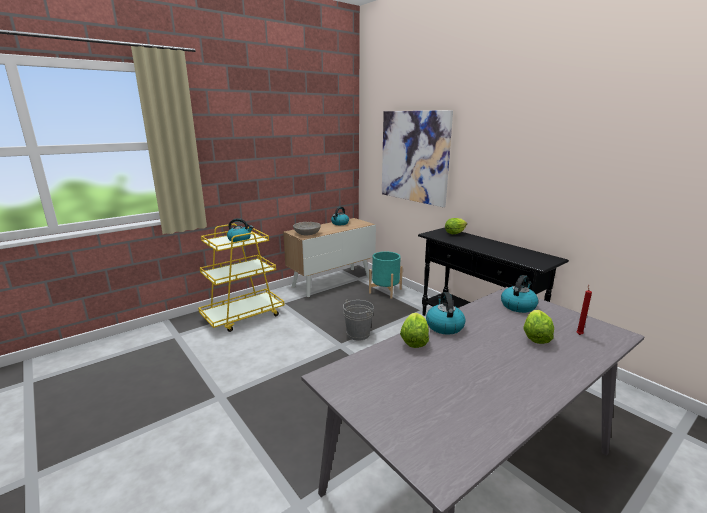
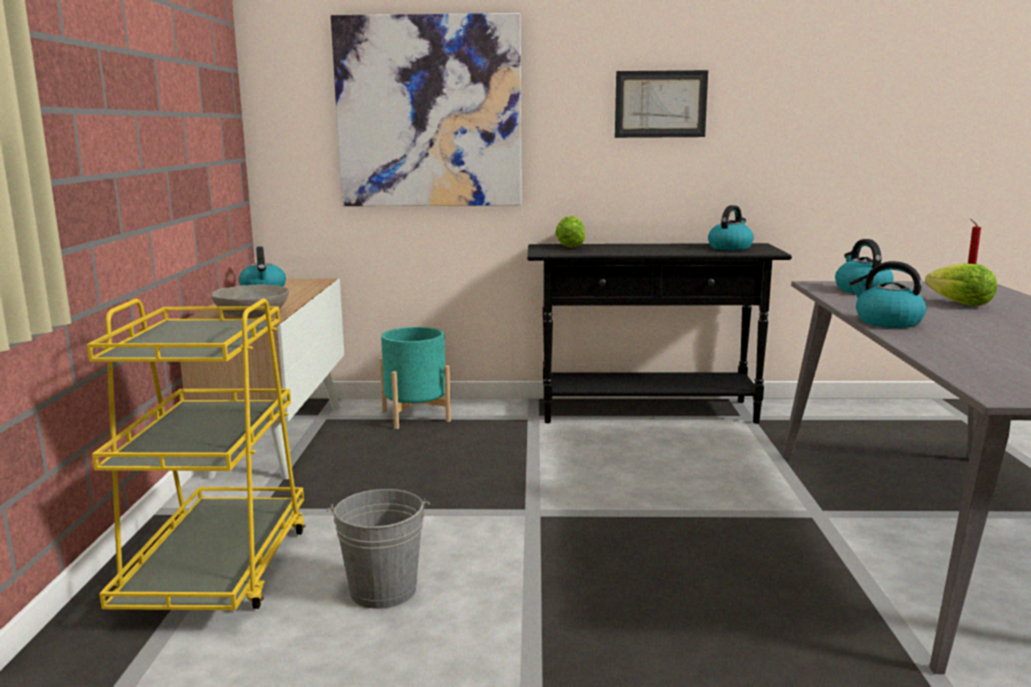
camera: 50 degrees left, 5 degrees down
kettle [227,218,253,242] -> kettle moved to [708,205,754,250]
grey bucket [343,300,374,341] -> grey bucket moved to [327,489,430,609]
lettuce [400,313,429,348] -> none
none -> picture [615,70,708,138]

